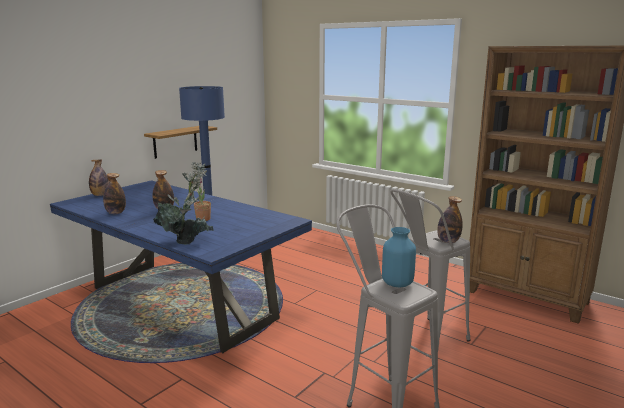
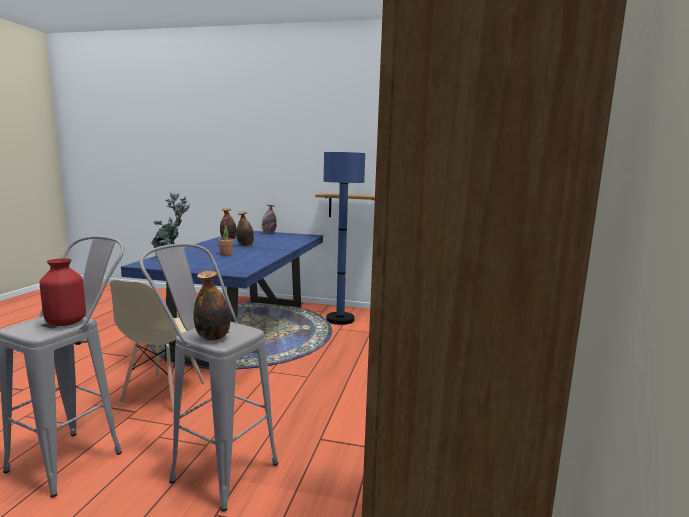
camera: 65 degrees right, 5 degrees down
blue vase [382,227,416,287] -> red vase [40,258,86,326]
none -> beige chair [110,280,205,413]

